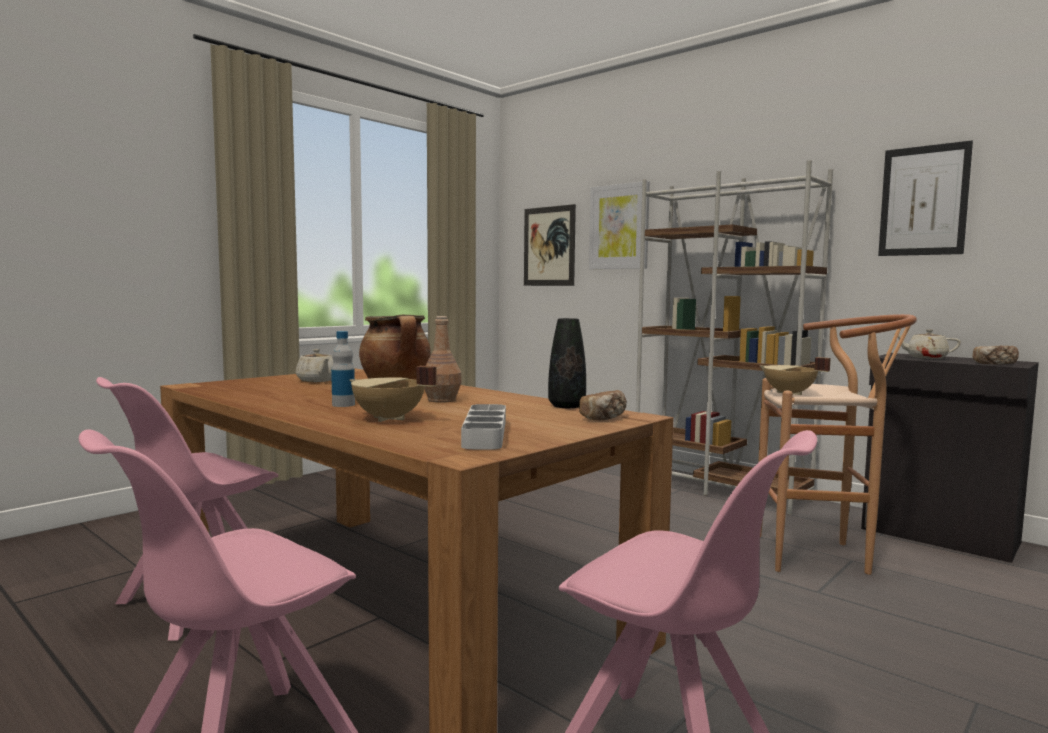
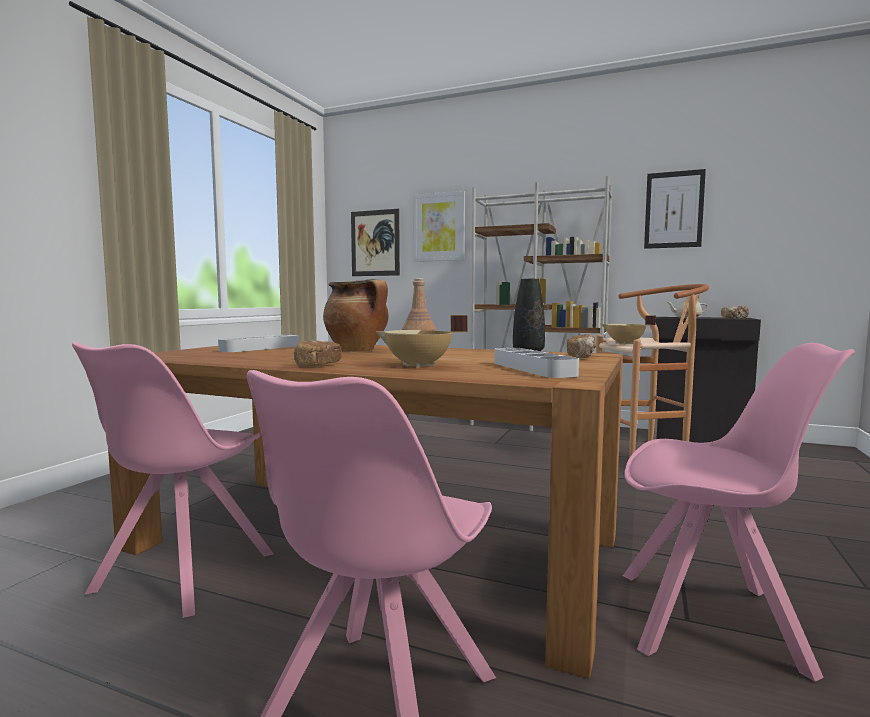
camera: 20 degrees left, 0 degrees up
beige teapot [296,349,333,382] -> grey tray [218,335,299,352]
bottle [331,331,355,407] -> none
none -> bread [294,340,342,366]

